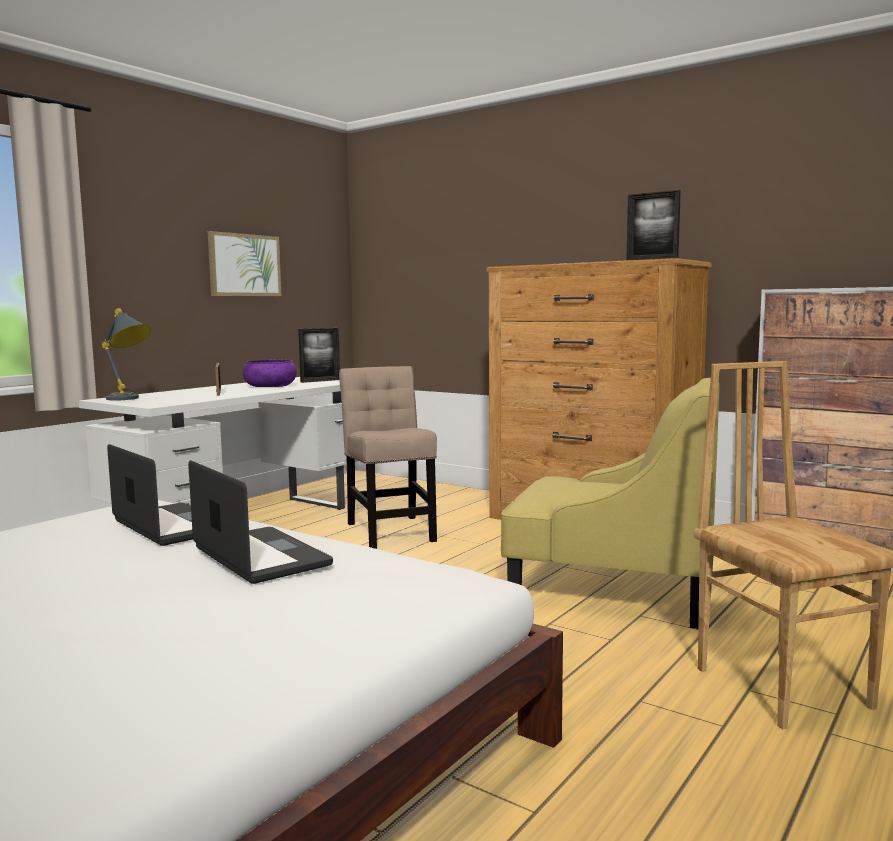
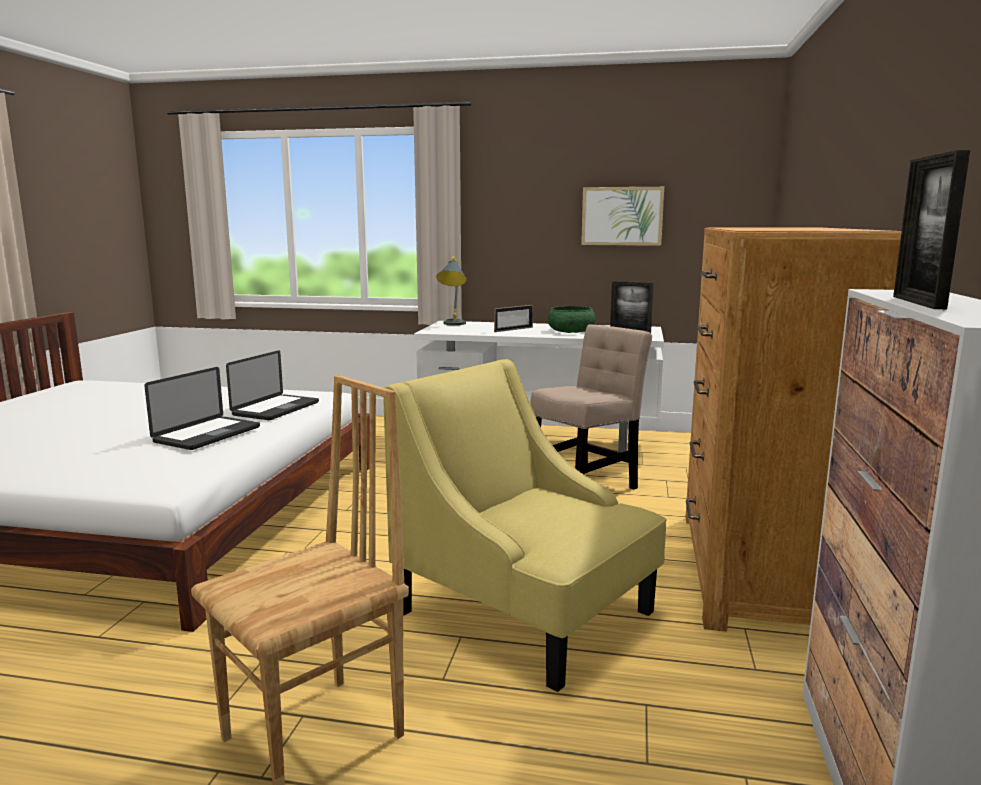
camera: 65 degrees right, 5 degrees up
purple bowl [243,359,296,387] -> green bowl [548,306,595,333]
yellow armchair [501,378,720,629] -> yellow armchair turned 135 degrees clockwise [383,359,666,692]
picture frame [626,190,681,260] -> picture frame moved to [893,150,970,309]

